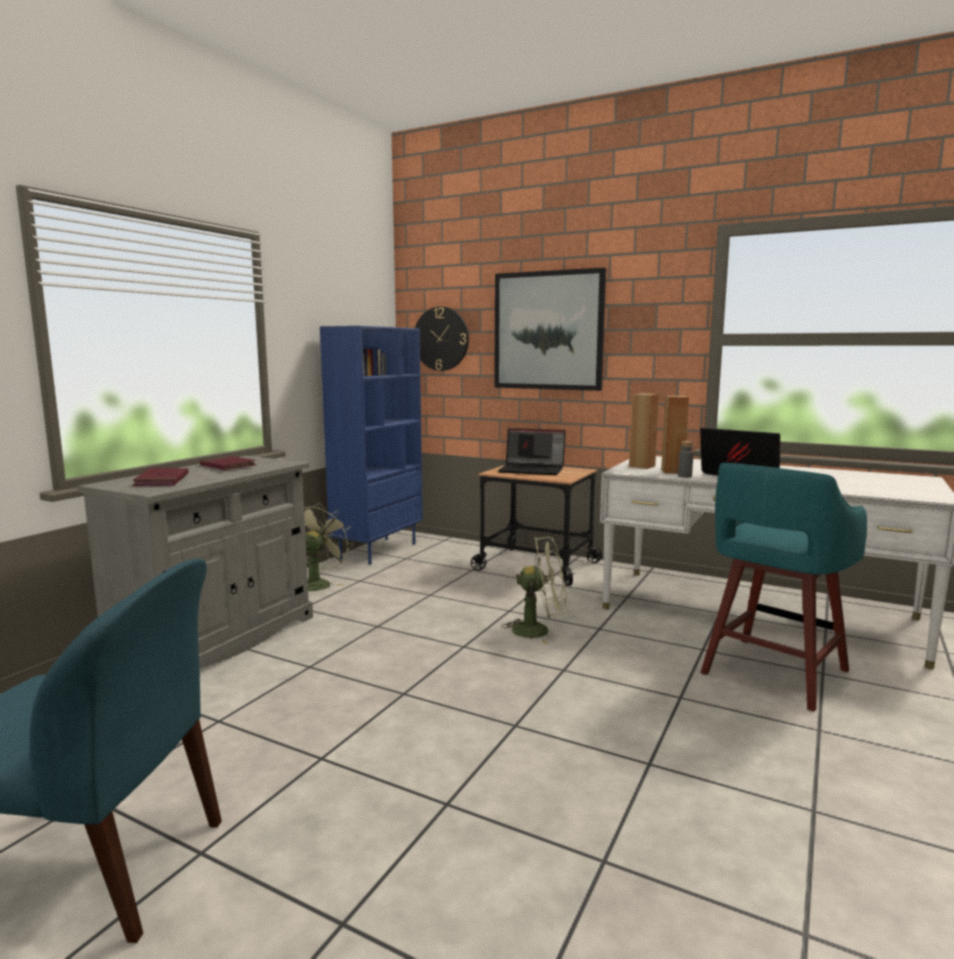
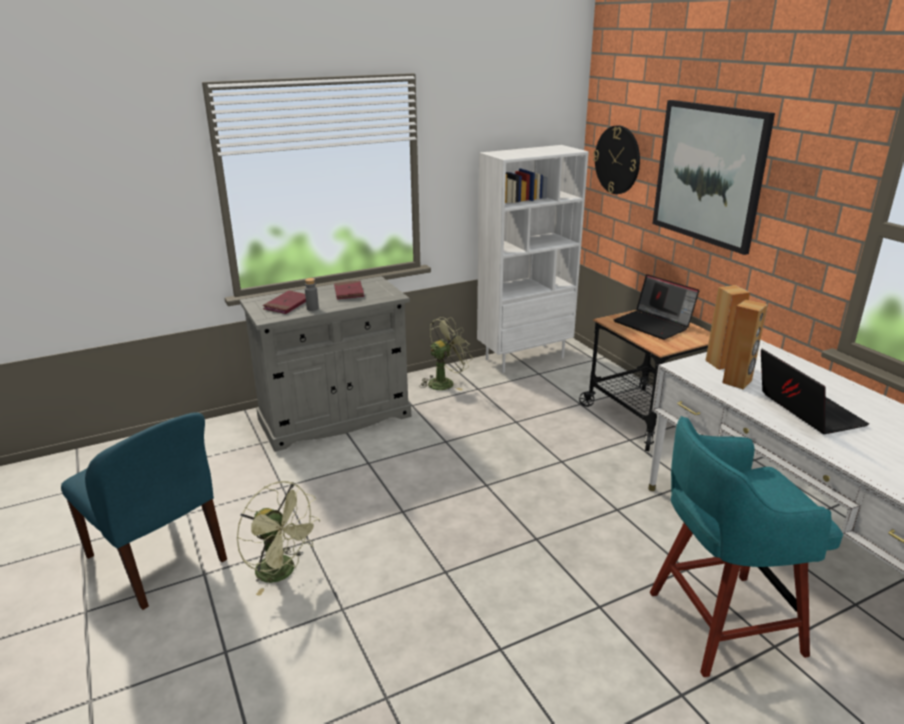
camera: 35 degrees right, 15 degrees up
blue bookcase [320,326,423,565] -> white bookcase [477,145,589,373]
green fan [501,536,566,645] -> green fan moved to [236,481,321,596]
grey bottle [678,441,693,478] -> grey bottle moved to [305,278,319,311]

